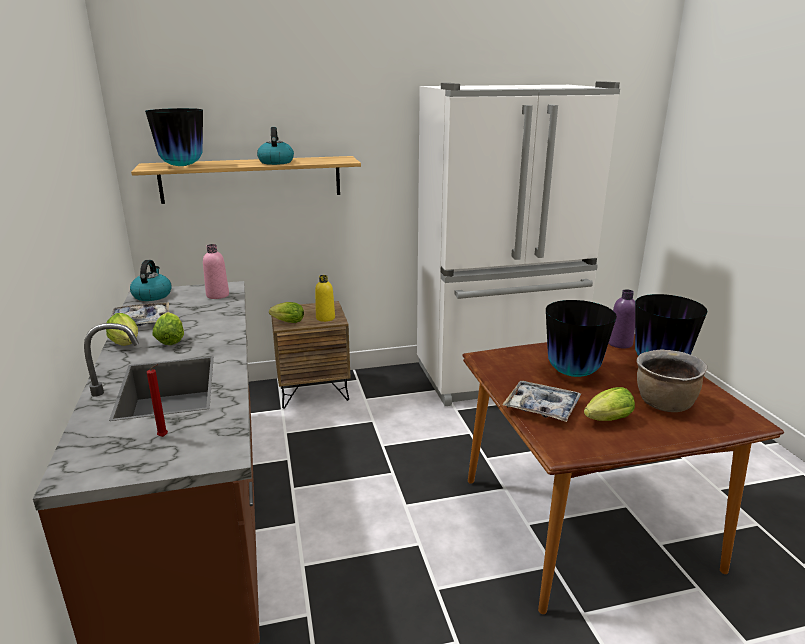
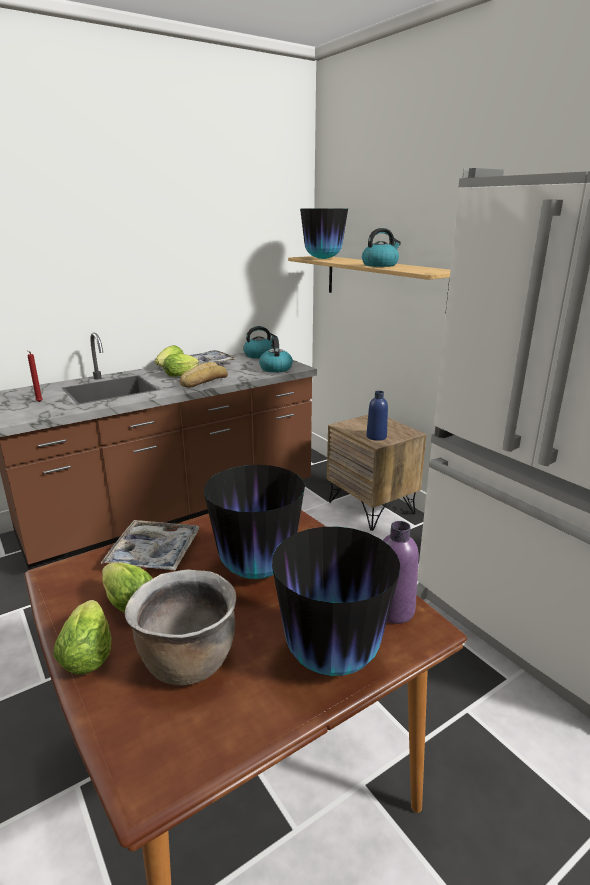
camera: 70 degrees right, 0 degrees up
pink bottle [203,244,229,299] -> kettle [259,337,293,372]
lettuce [269,302,304,323] -> lettuce moved to [53,600,112,675]
yellow bottle [315,275,335,322] -> blue bottle [366,391,388,441]
none -> bread [180,362,228,388]

